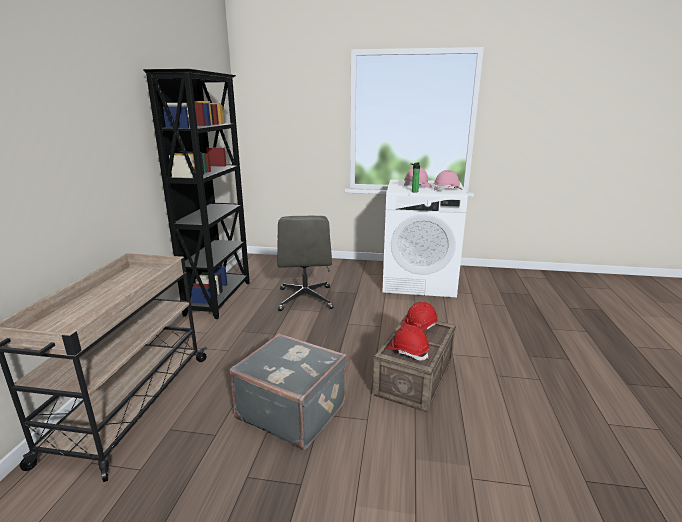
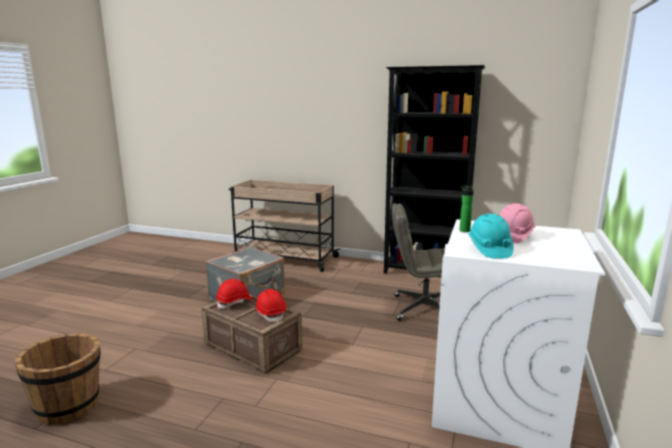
camera: 100 degrees right, 5 degrees down
pink hard hat [434,170,461,191] -> turquoise hard hat [468,214,514,259]
none -> brown bucket [15,333,100,425]

